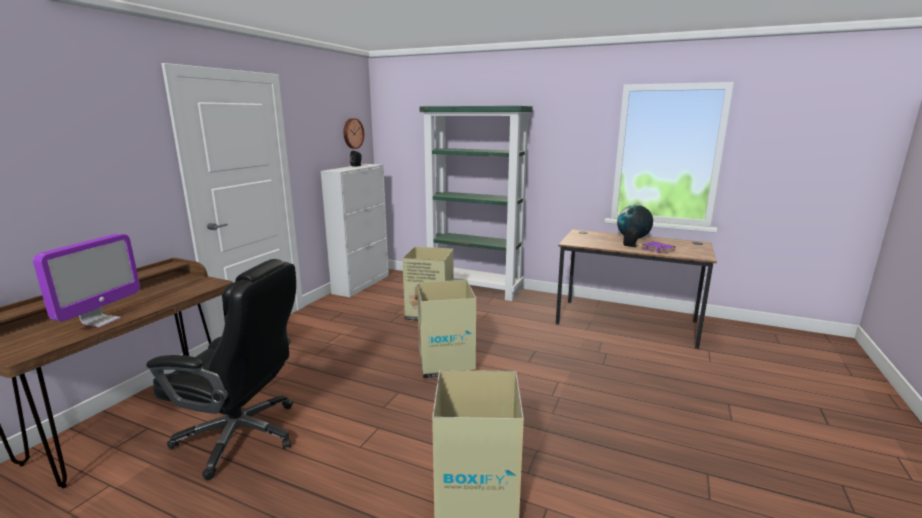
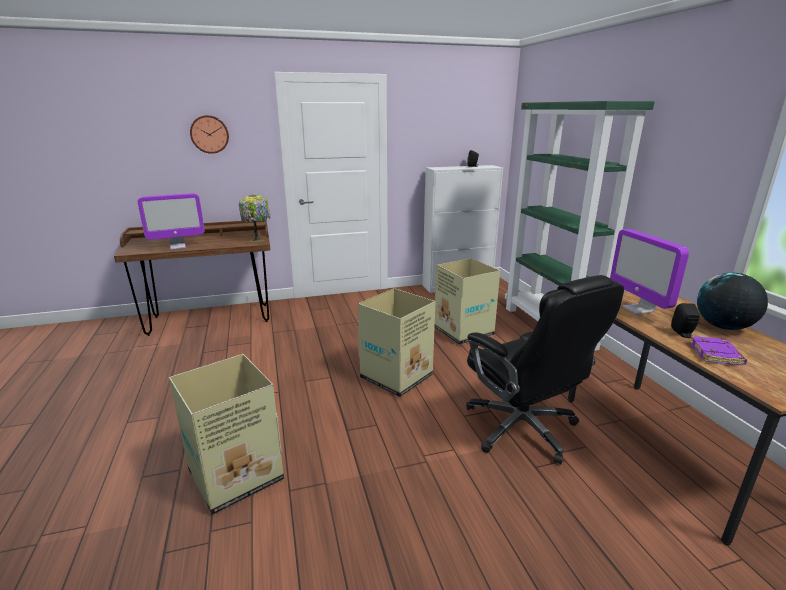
camera: 50 degrees right, 5 degrees up
black office chair [146,259,296,480] -> black office chair moved to [466,275,624,464]
wall clock [344,118,364,149] -> wall clock moved to [190,115,229,154]
none -> table lamp [239,194,271,242]
none -> monitor [610,229,689,314]

